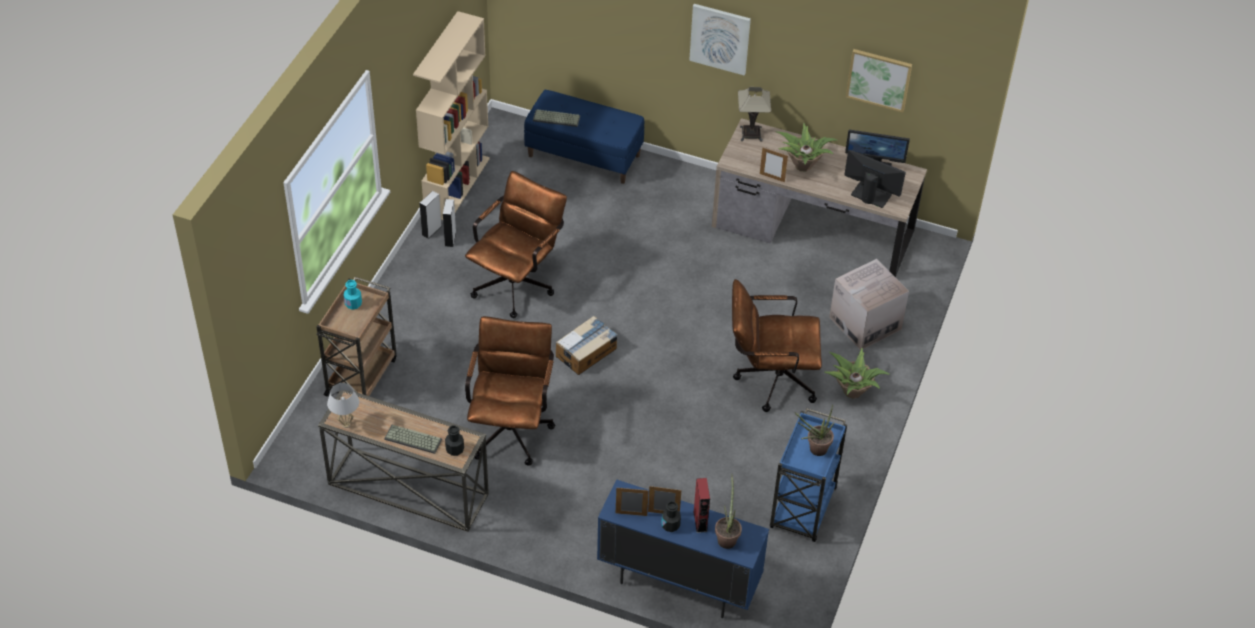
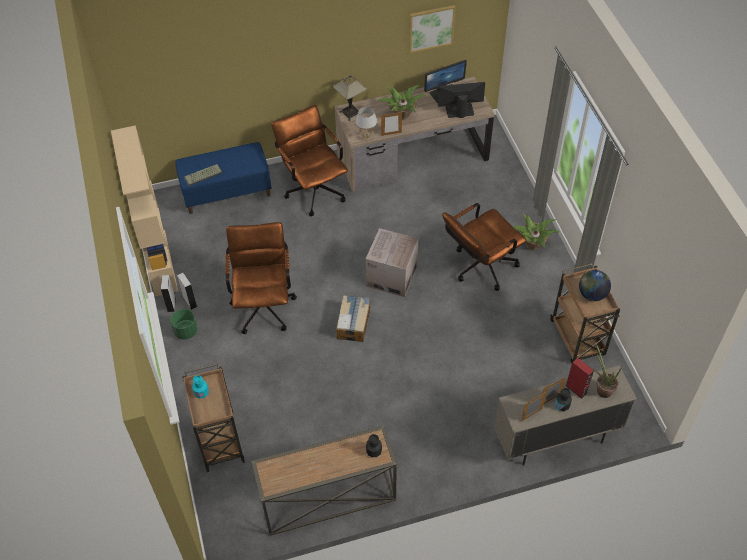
camera: 35 degrees left, 5 degrees up
white table lamp [327,383,359,428] -> white table lamp moved to [356,107,377,140]
keyboard [384,425,442,454] -> none
brown office chair [465,316,556,466] -> brown office chair moved to [271,105,348,216]
blue cabinet [597,479,769,618] -> beige cabinet [494,365,637,465]
picture [689,4,751,75] -> none
blue cart [770,408,847,542] -> brown cart [550,263,620,363]
potted plant [794,404,834,456] -> globe [579,270,611,301]
cardboard box [829,259,909,350] -> cardboard box moved to [366,228,418,297]
none -> green planter [170,309,198,340]

